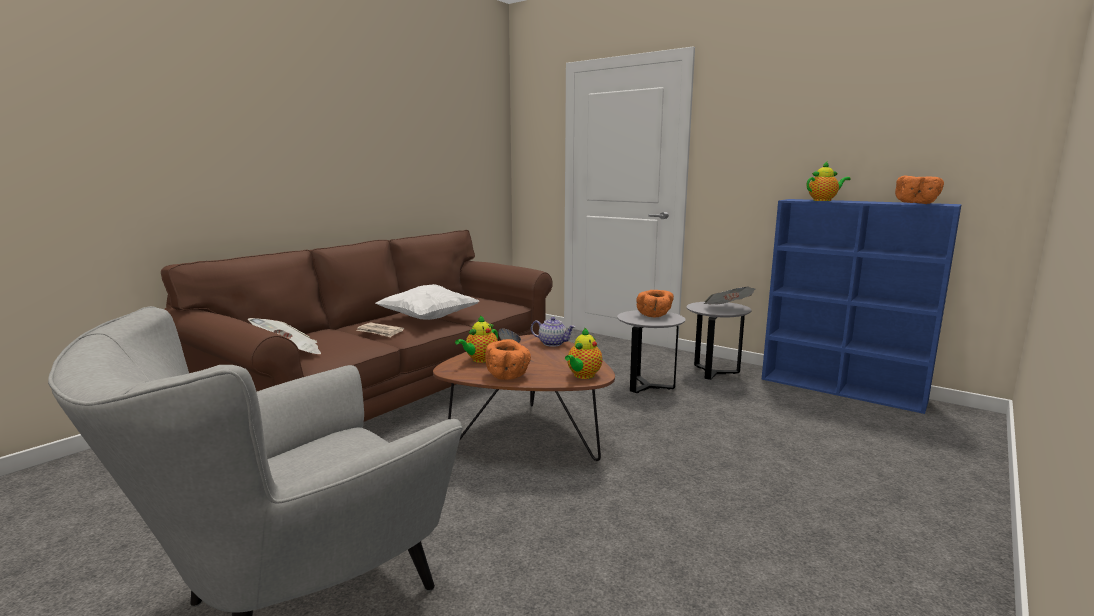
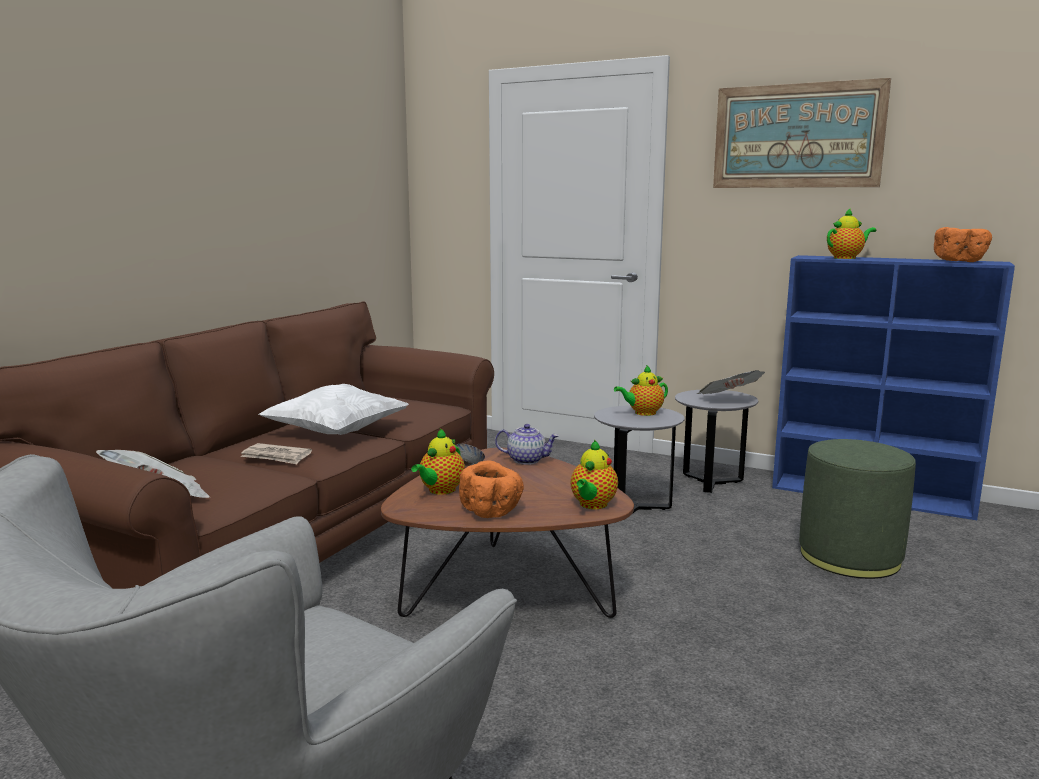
camera: 10 degrees left, 0 degrees up
orange bowl [636,290,674,318] -> teapot [614,365,668,416]
none -> picture [713,78,891,188]
none -> green ottoman [799,439,916,579]

